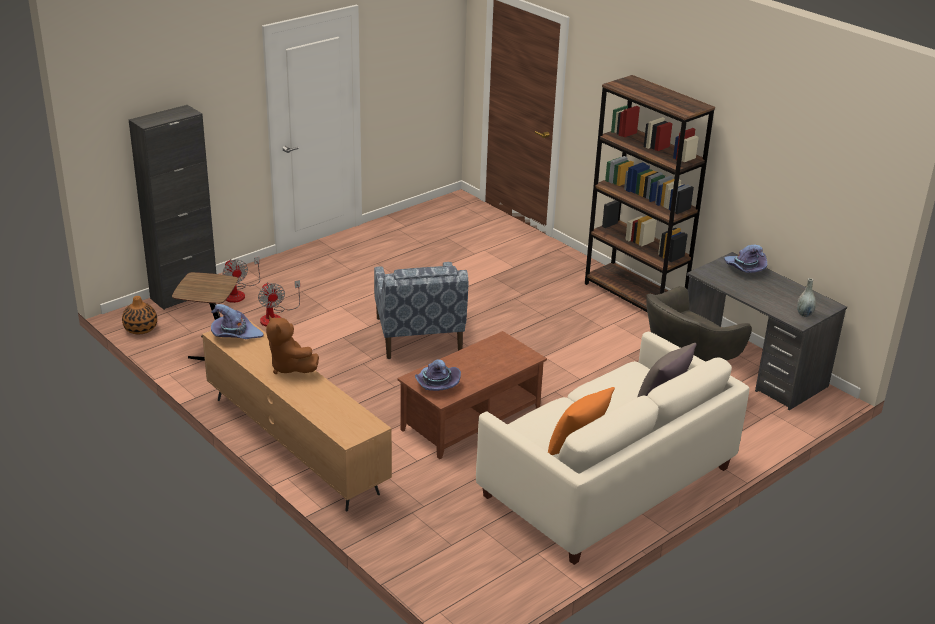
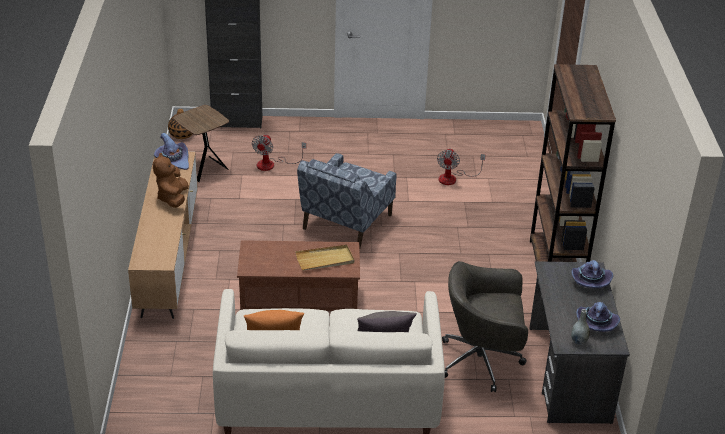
camera: 40 degrees right, 5 degrees up
fan [222,257,260,303] -> fan moved to [437,148,486,185]
purple hat [415,360,461,391] -> purple hat moved to [576,302,620,332]
none -> beige tray [295,245,355,270]

